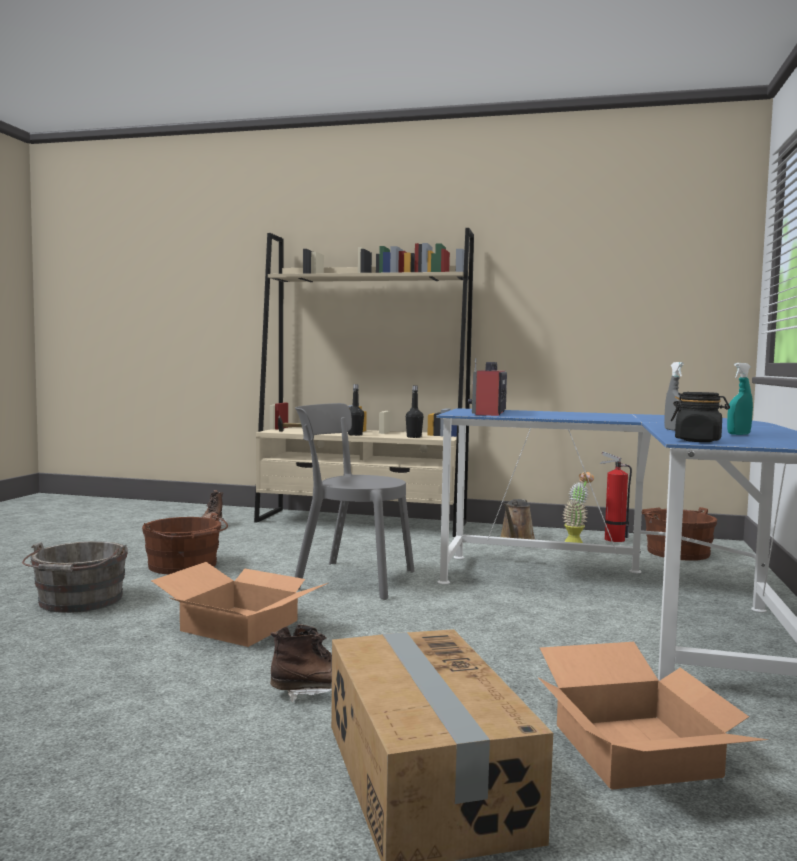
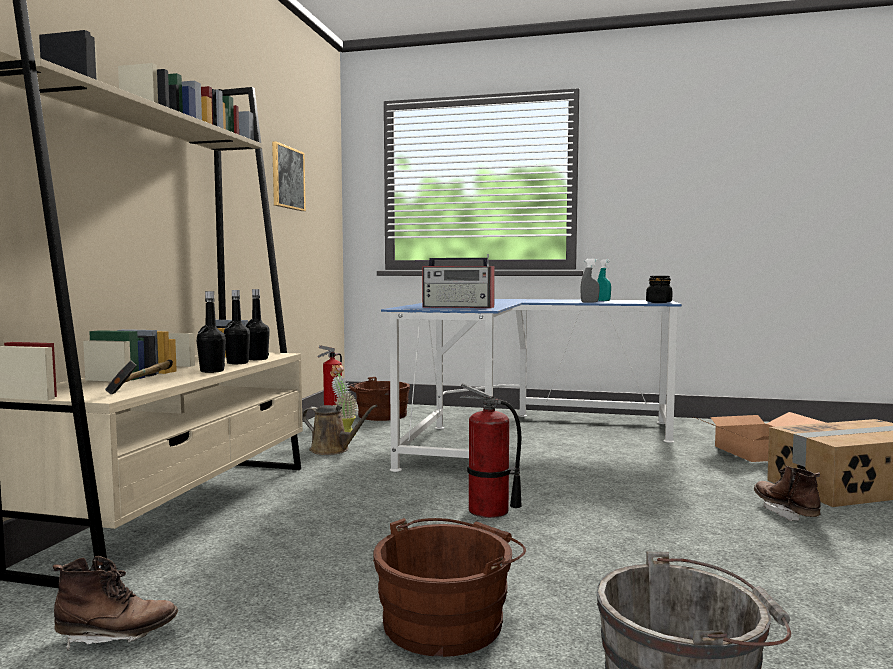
camera: 90 degrees left, 0 degrees up
cardboard box [151,562,328,647] -> none
grey chair [295,403,415,600] -> fire extinguisher [460,383,521,518]
none -> black bottle [224,290,250,364]
none -> picture [272,141,306,211]

